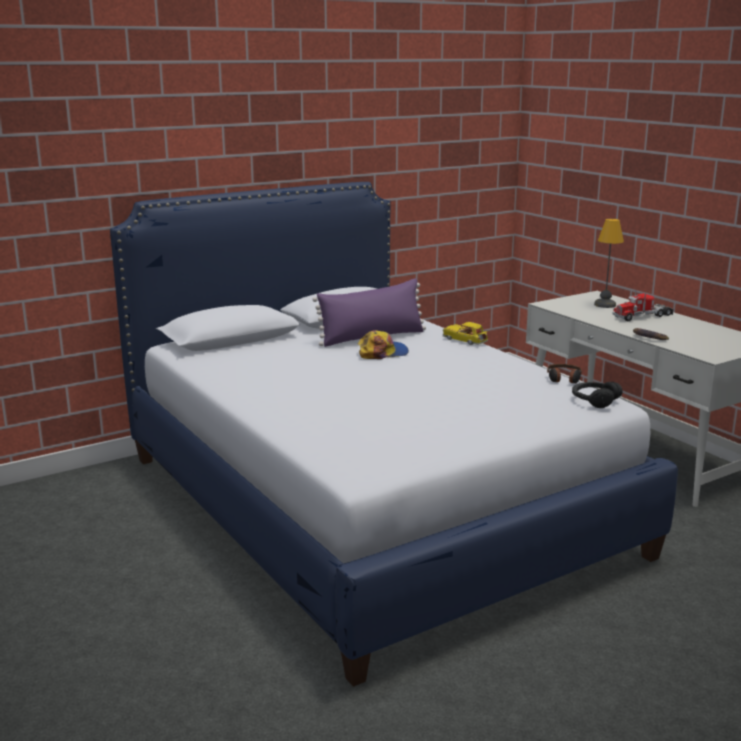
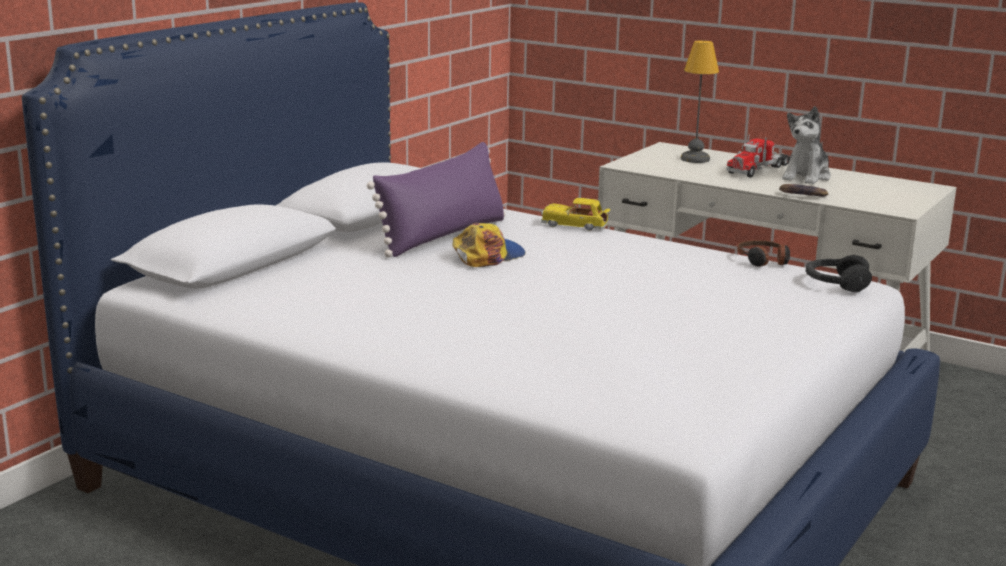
camera: 25 degrees left, 0 degrees up
none -> plush toy [782,106,831,184]

